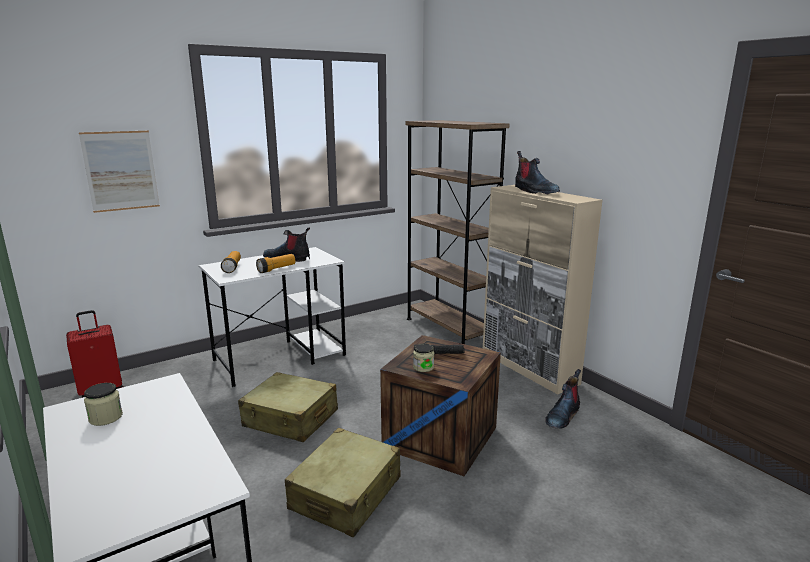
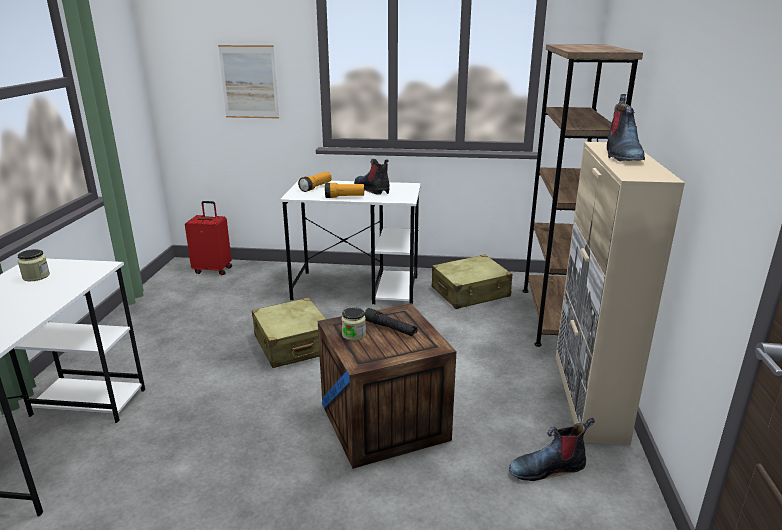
camera: 40 degrees right, 5 degrees up
beige suitcase [285,428,401,537] -> beige suitcase moved to [432,255,513,309]

